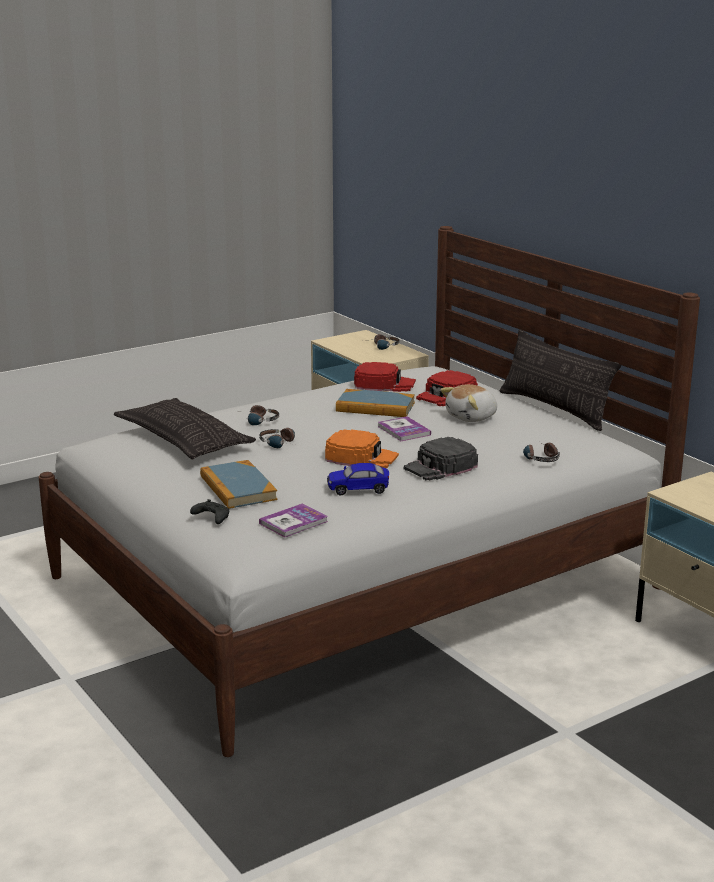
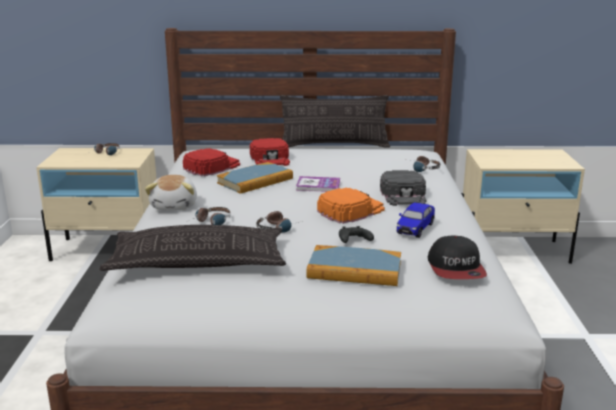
camera: 55 degrees left, 0 degrees up
black game controller [190,499,229,524] -> black game controller moved to [339,226,374,243]
book [259,504,328,537] -> cap [428,235,487,279]
plush toy [440,384,497,422] -> plush toy moved to [145,175,197,211]

